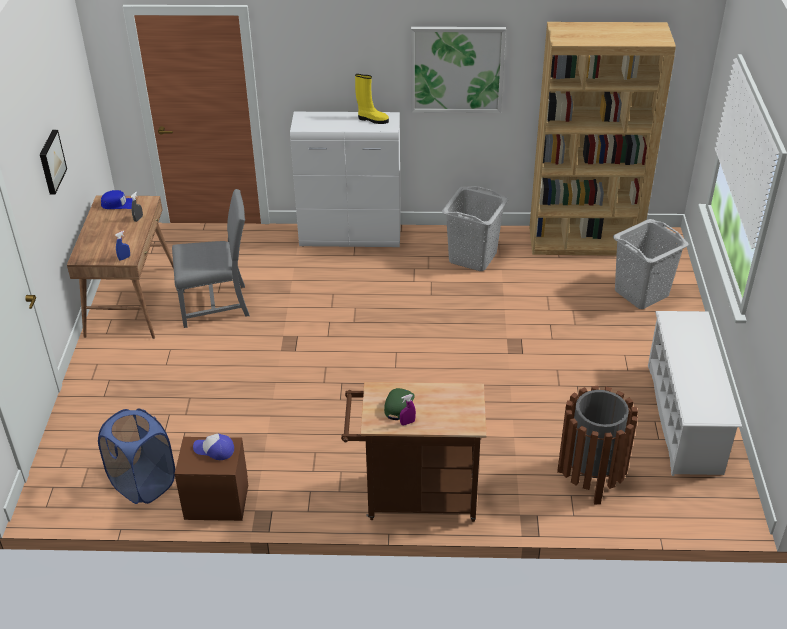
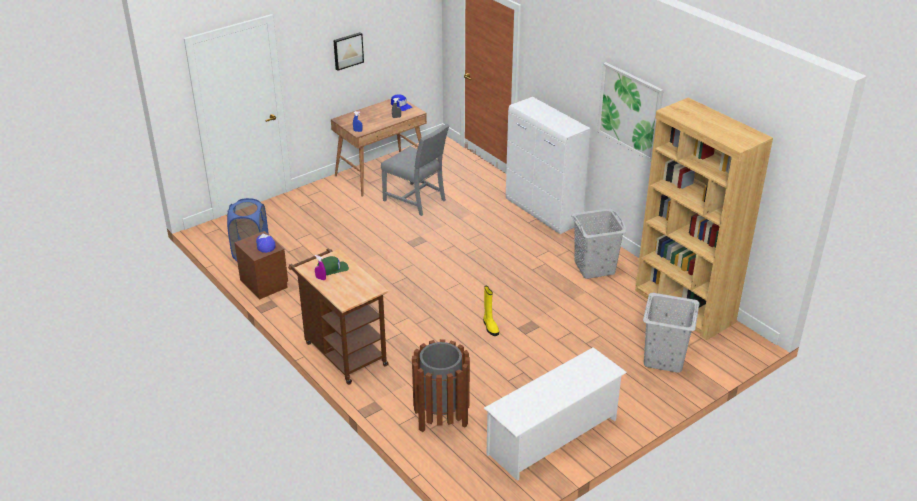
camera: 50 degrees right, 5 degrees down
yellow boot [355,74,389,124] -> yellow boot moved to [483,286,499,336]

